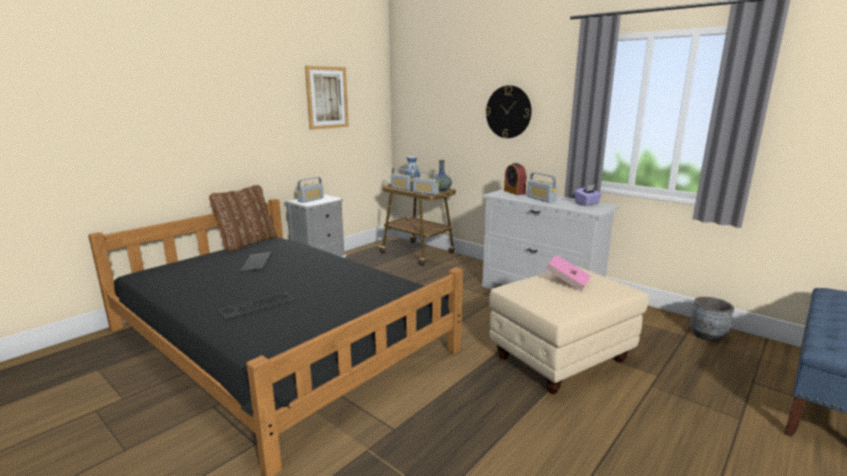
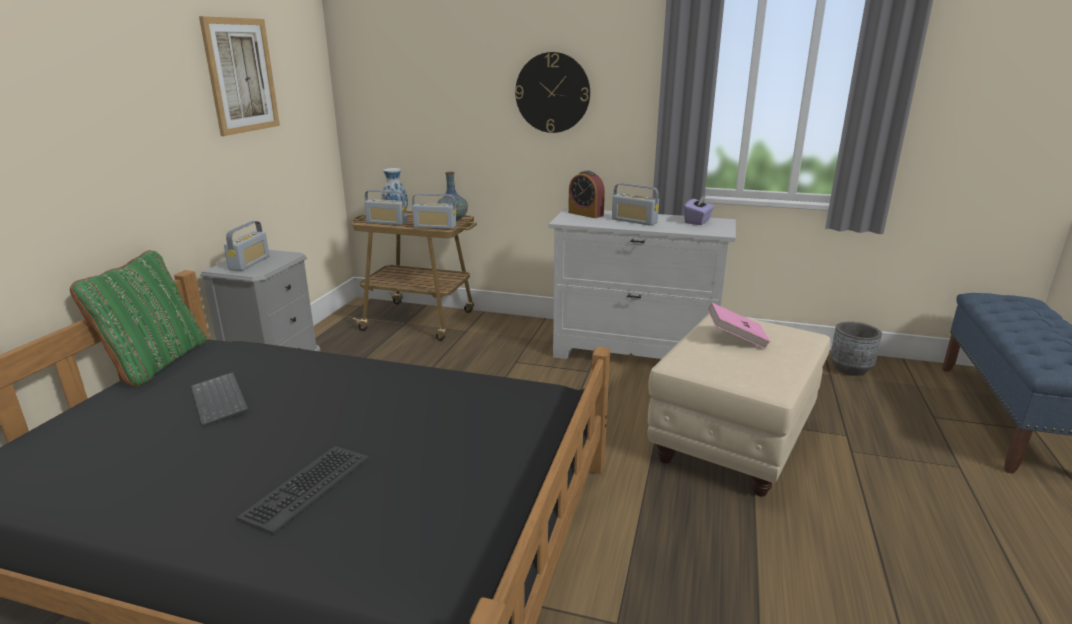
camera: 25 degrees left, 5 degrees up
brown pillow [209,185,277,252] -> green pillow [70,250,207,387]

